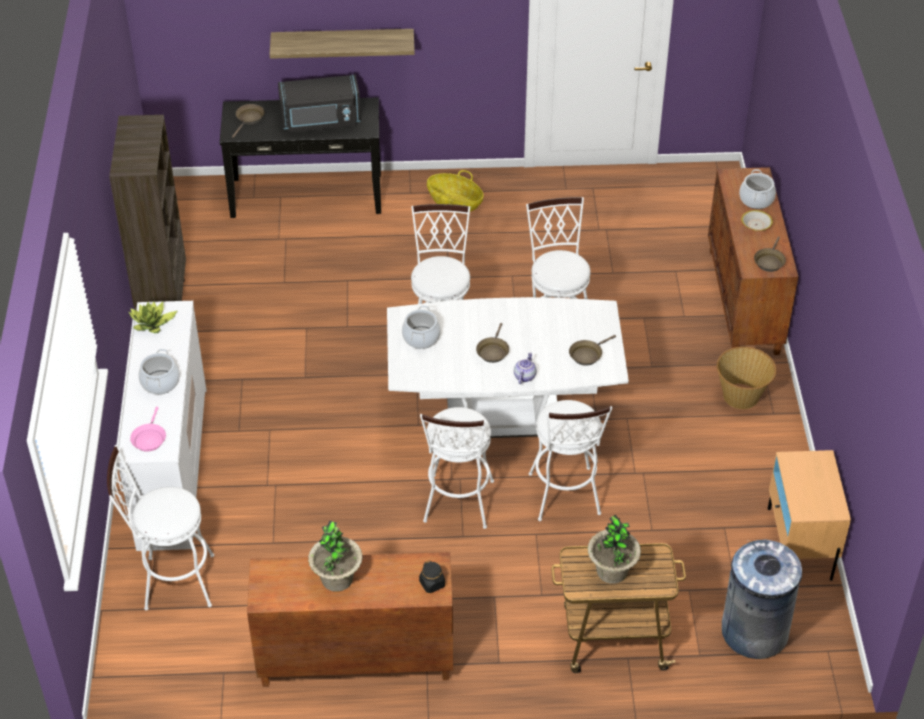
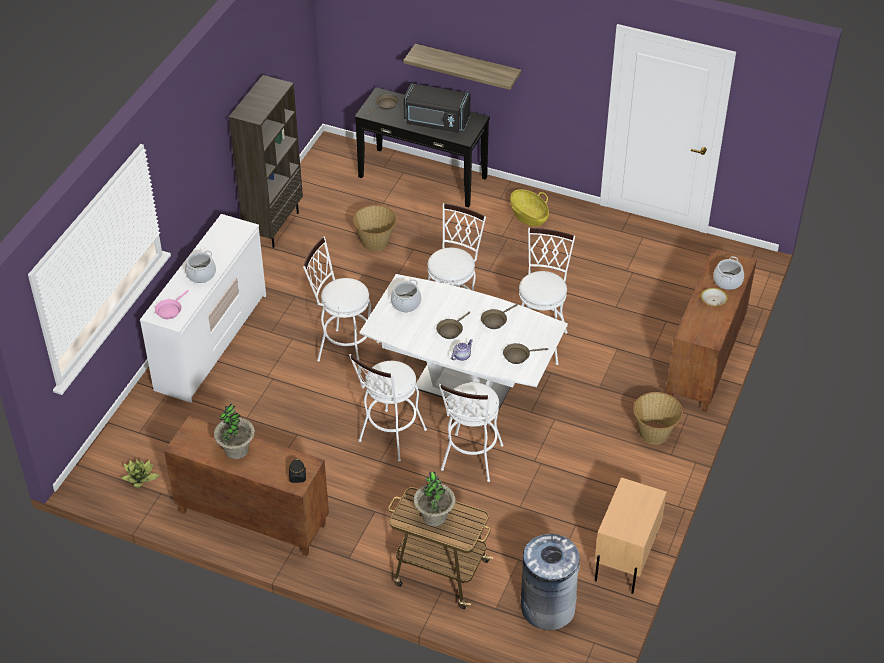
camera: 25 degrees right, 0 degrees up
white stool [107,445,214,610] -> white stool moved to [303,237,379,374]
potted plant [129,302,177,333] -> potted plant moved to [121,460,159,488]
brown frying pan [754,236,786,272] -> brown frying pan moved to [481,304,517,329]
none -> basket [353,205,397,251]

